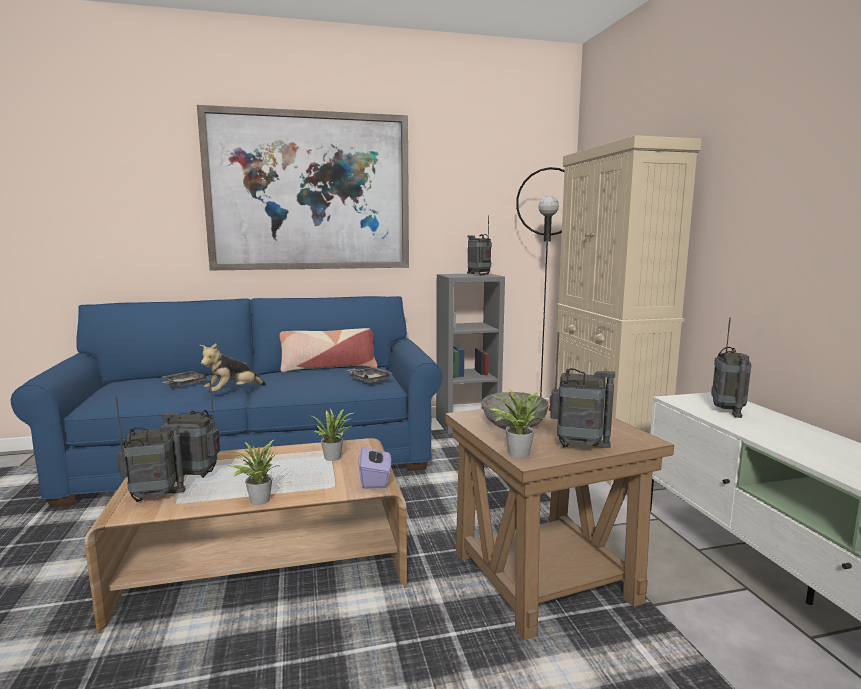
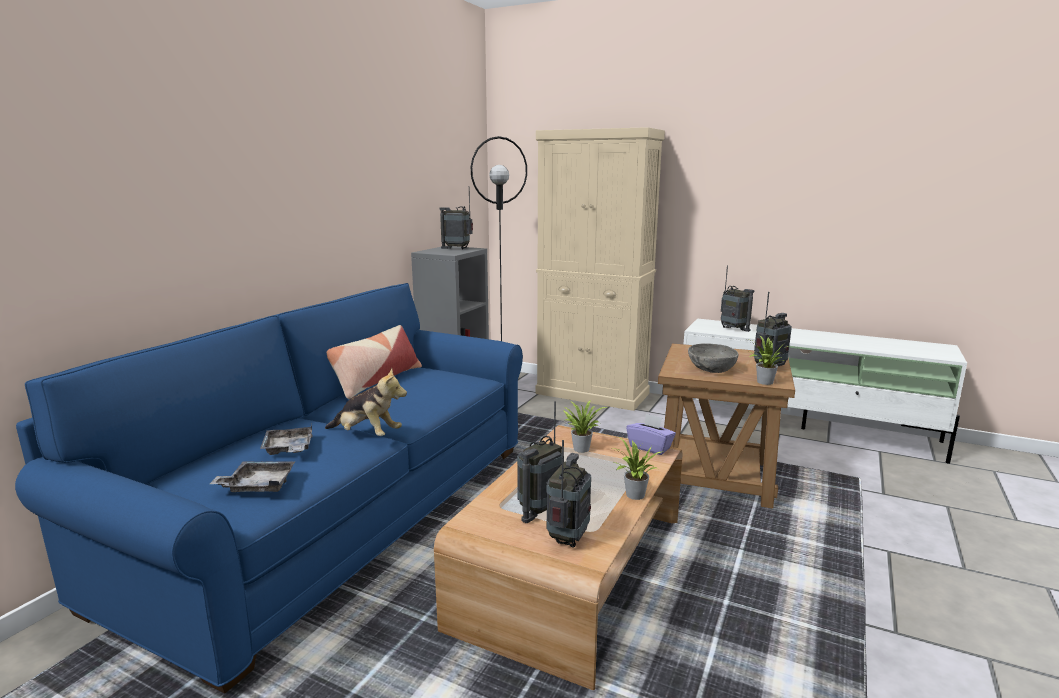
camera: 50 degrees left, 5 degrees up
picture [197,105,409,270] -> none
plush toy [200,344,266,392] -> plush toy turned 60 degrees counterclockwise [325,368,407,436]
grey tray [347,367,392,383] -> grey tray moved to [210,461,295,492]

